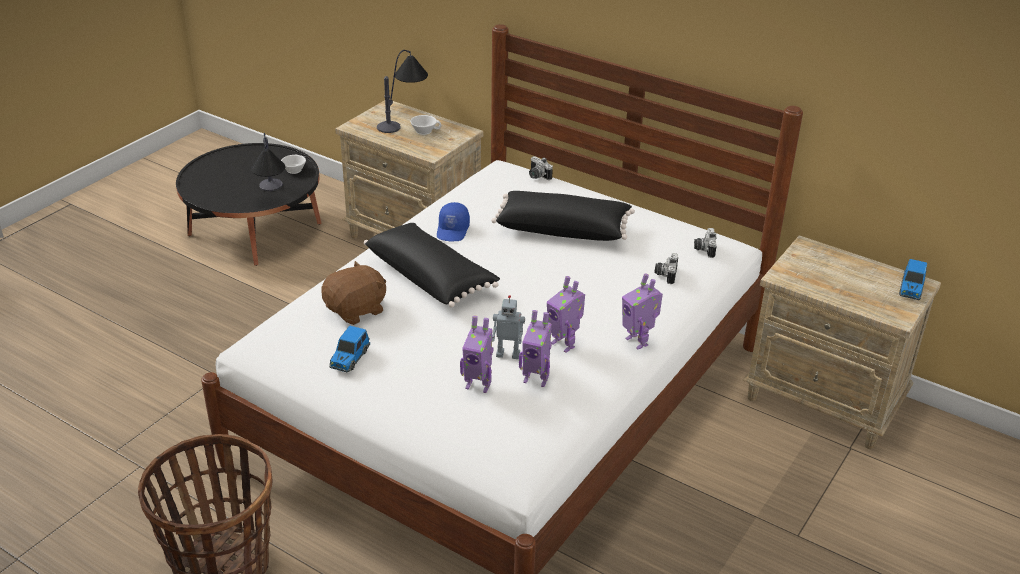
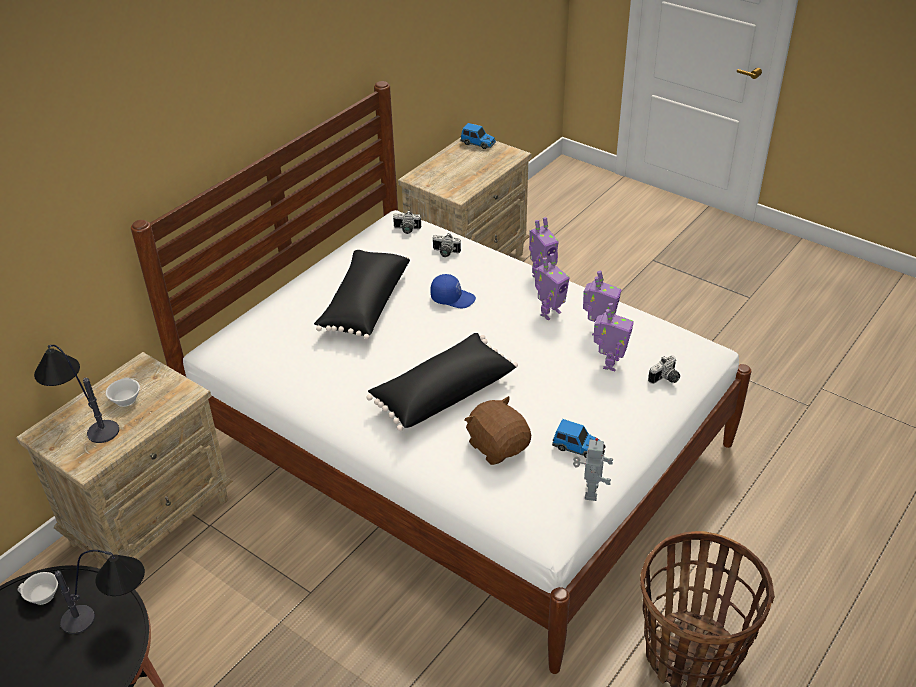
camera: 85 degrees left, 5 degrees up
blue cap [437,202,470,241] -> blue cap moved to [430,274,476,308]
toy robot [492,295,525,359] -> toy robot moved to [573,438,613,501]
camera [529,156,553,180] -> camera moved to [648,355,680,384]

